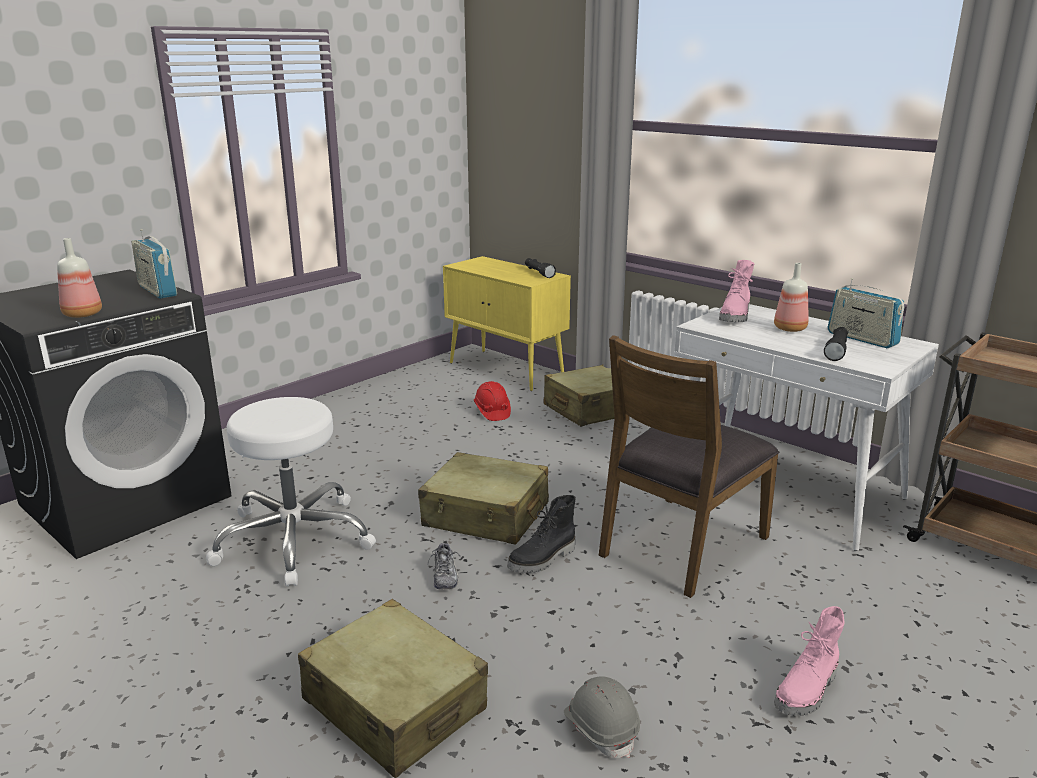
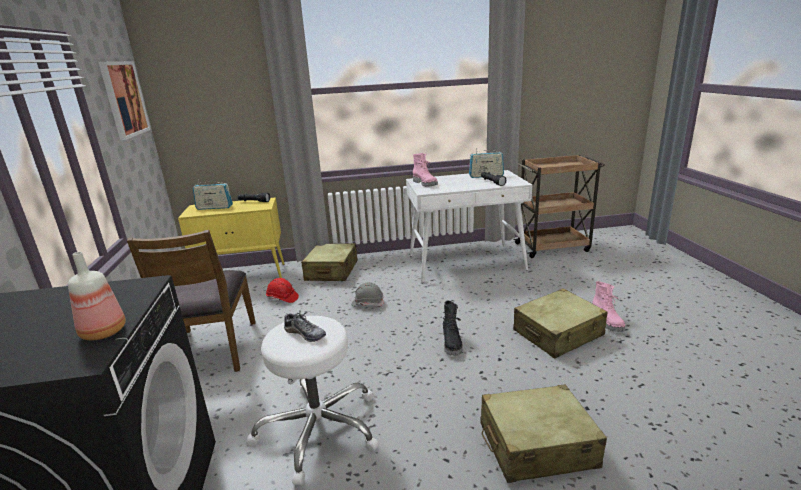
camera: 50 degrees left, 0 degrees up
radio [131,229,177,299] -> radio moved to [193,180,233,210]
beige suitcase [418,452,549,545] -> beige suitcase moved to [513,288,607,359]
shoe [428,540,461,589] -> shoe moved to [284,310,326,342]
grey hard hat [564,676,640,758] -> grey hard hat moved to [351,282,385,306]
brown chair [599,335,779,598] -> brown chair moved to [127,230,256,372]
bottle [774,263,809,332] -> none
none -> picture [99,61,151,140]

